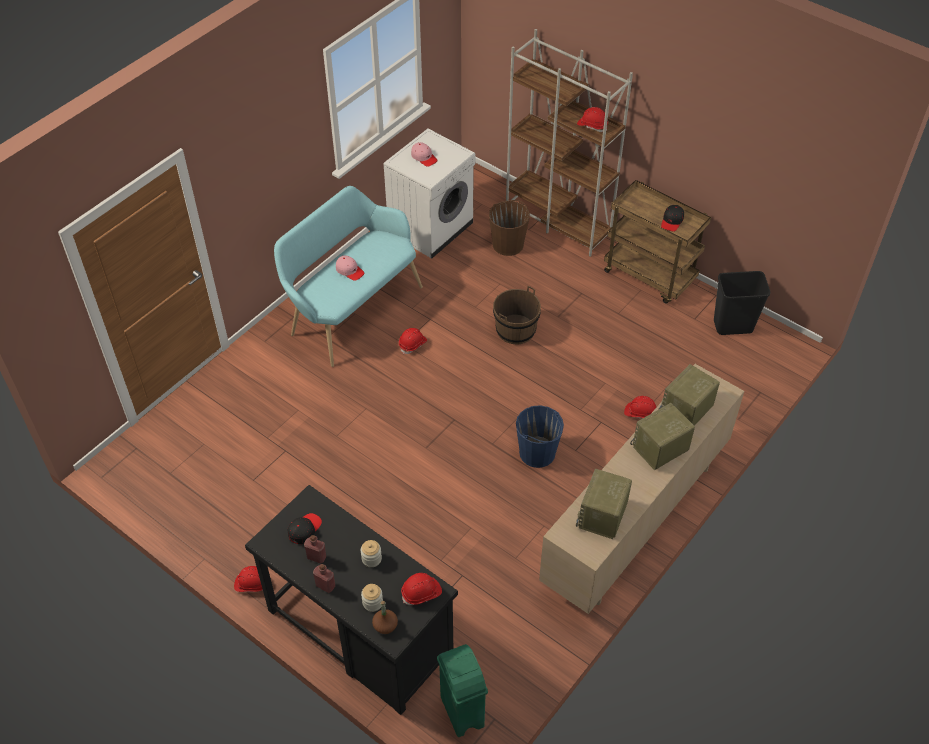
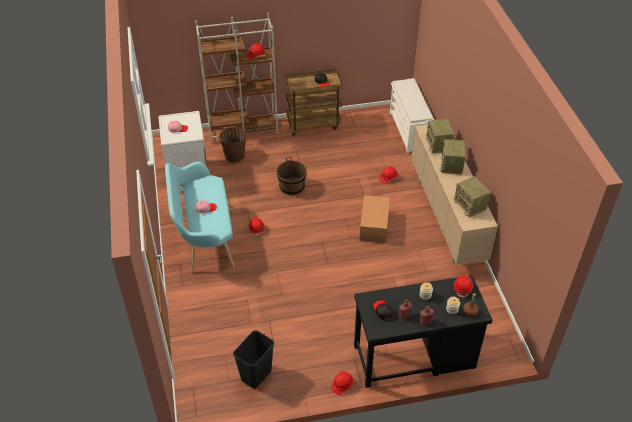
camera: 50 degrees left, 5 degrees down
green trash can [437,644,488,737] -> none
blue bucket [516,405,564,468] -> cardboard box [360,195,390,243]
black trash can [714,271,770,335] -> black trash can moved to [233,330,274,388]
none -> white shoe rack [390,78,434,153]

